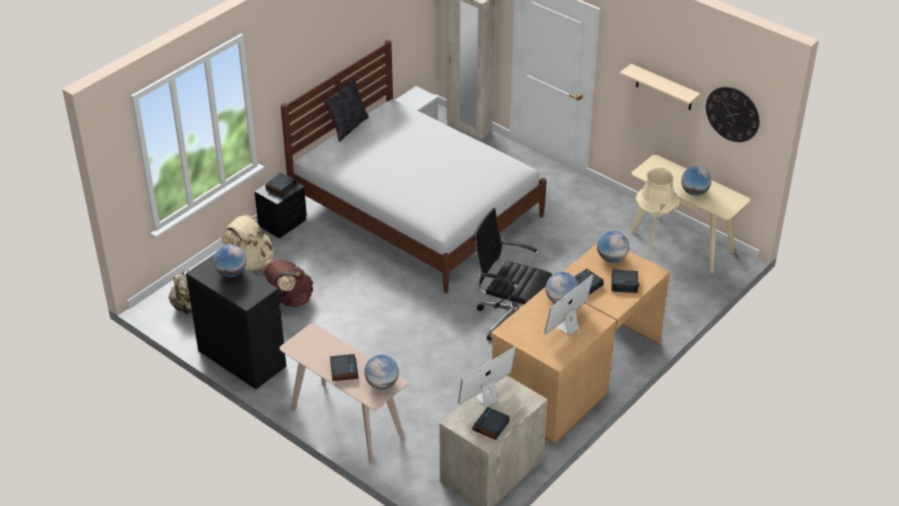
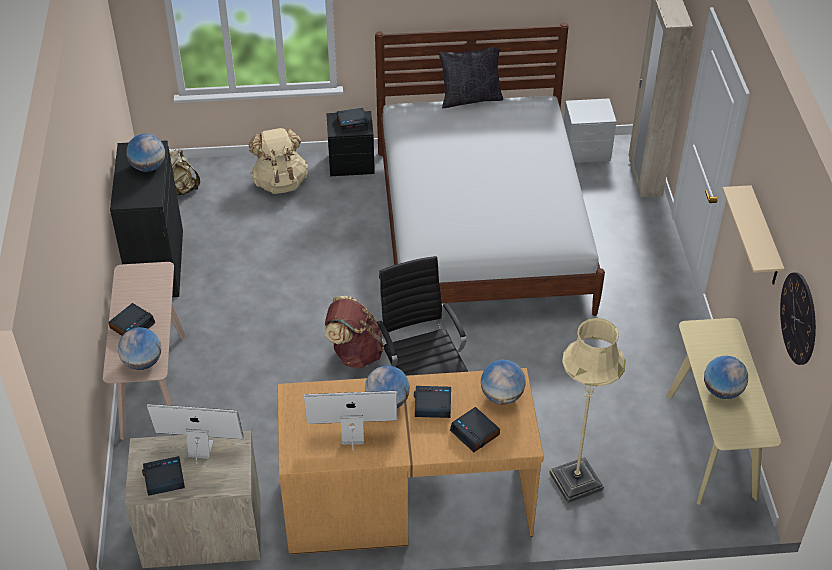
camera: 45 degrees right, 5 degrees up
brown backpack [260,259,313,307] -> brown backpack moved to [325,296,384,368]

